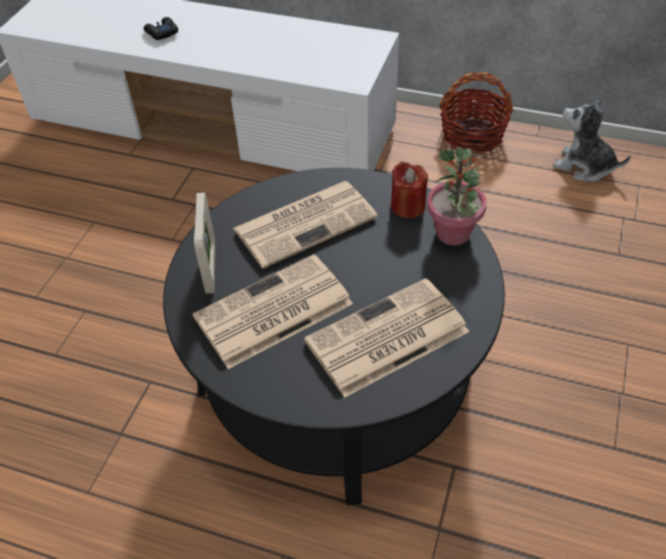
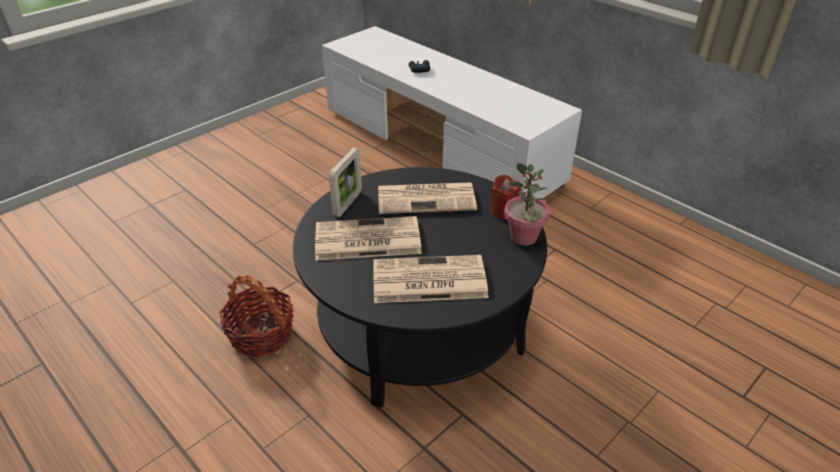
camera: 25 degrees right, 10 degrees down
basket [439,72,513,154] -> basket moved to [219,275,294,358]
plush toy [553,97,631,182] -> none

